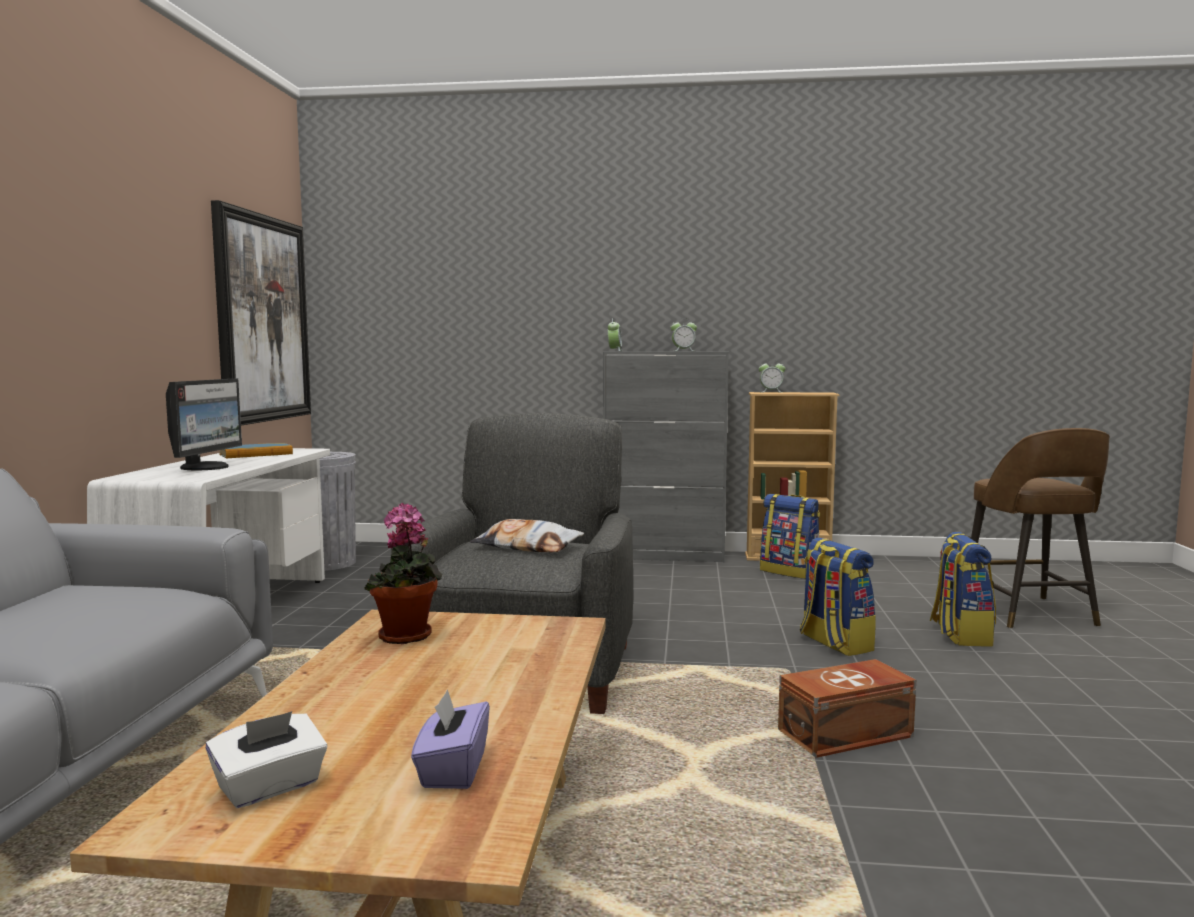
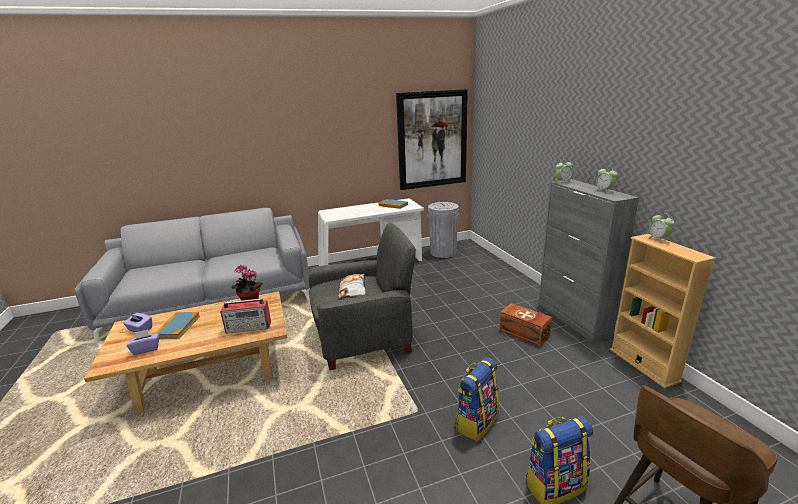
camera: 65 degrees right, 15 degrees up
monitor [166,379,242,470] -> none
white tissue box [206,711,327,808] -> purple tissue box [123,313,152,332]
backpack [760,494,820,579] -> none
brown storage box [778,659,916,758] -> brown storage box moved to [499,303,552,346]
none -> book [154,312,200,339]
none -> radio [220,298,271,334]

